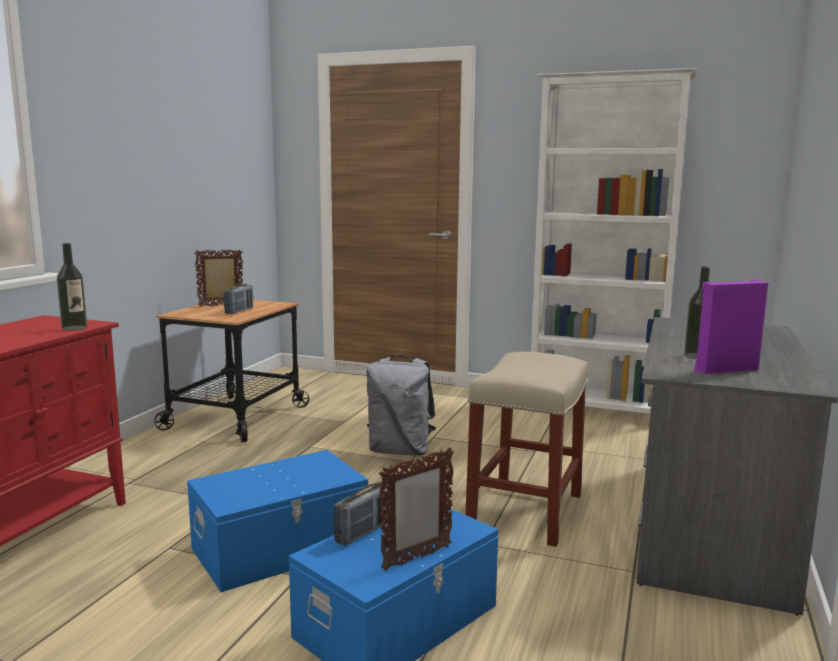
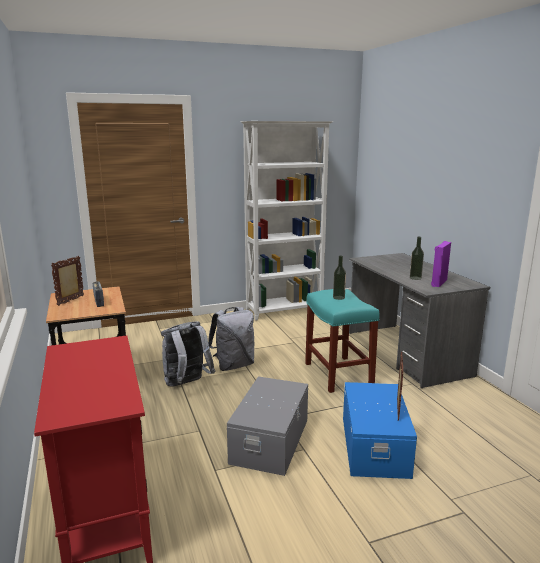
camera: 40 degrees left, 5 degrees up
bottle [57,243,87,331] -> bottle moved to [333,256,346,300]
blue storage box [187,450,368,592] -> grey storage box [227,376,308,476]
radio [333,482,389,546] -> none
beige stool [465,352,589,547] -> turquoise stool [305,289,380,393]
none -> grey backpack [161,321,216,386]

